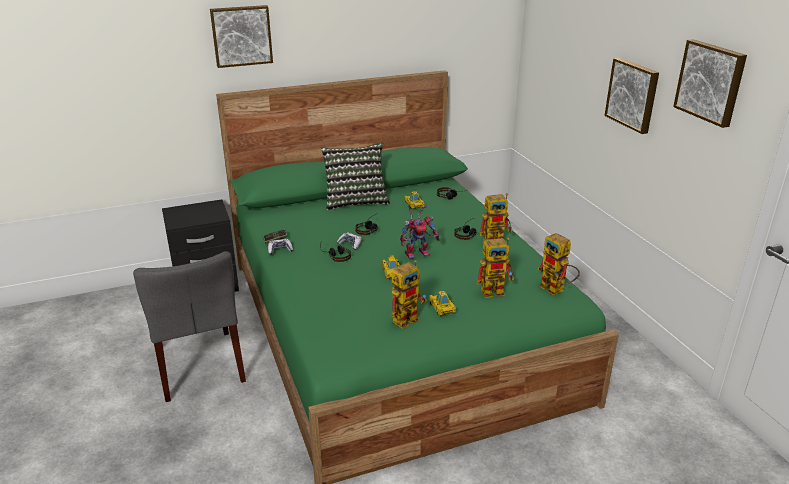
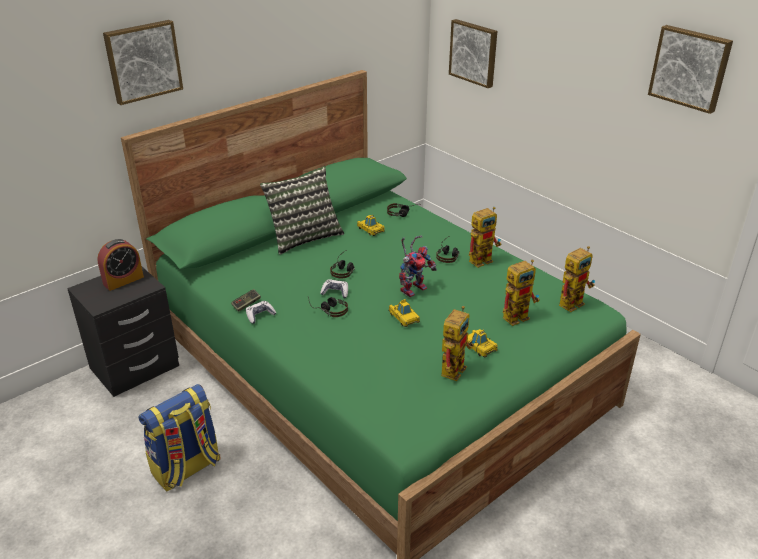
camera: 20 degrees left, 5 degrees up
grey chair [133,251,246,402] -> backpack [138,384,220,492]
toy robot [537,233,580,295] -> toy robot turned 75 degrees counterclockwise [559,246,595,312]
picture [605,58,659,134] -> picture moved to [449,19,497,88]
none -> alarm clock [97,239,144,291]

